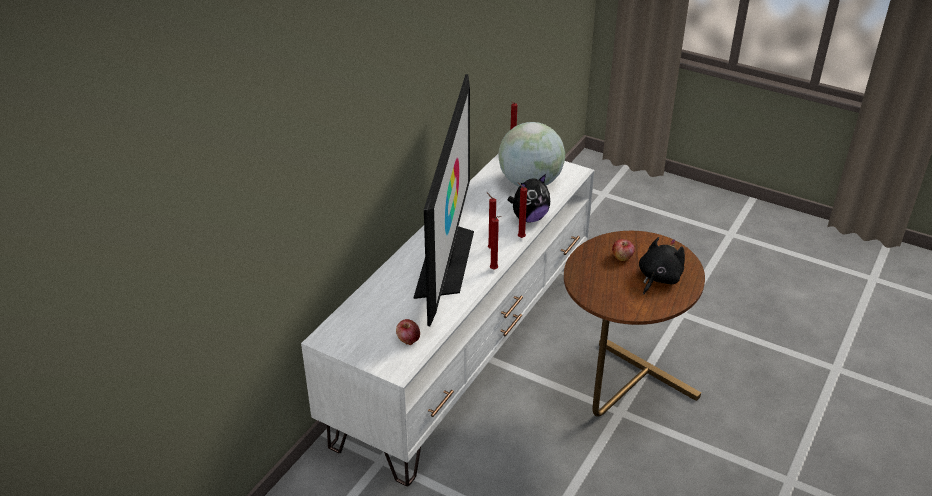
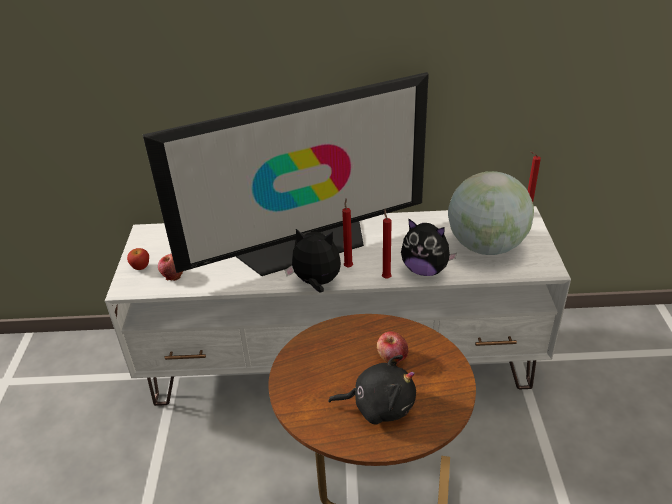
camera: 60 degrees right, 0 degrees up
red candle [490,216,501,270] -> plush toy [285,229,341,293]
none -> apple [127,248,149,270]

